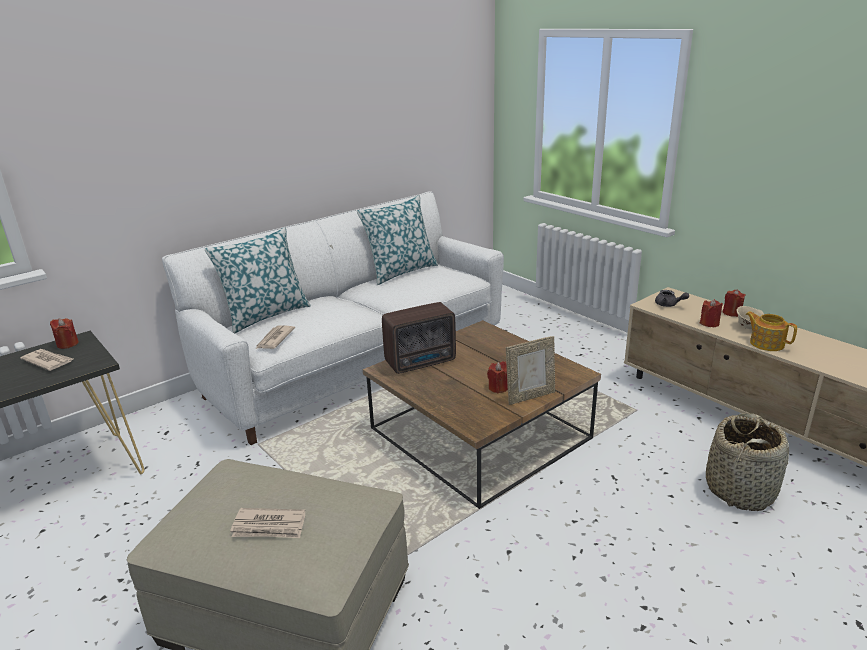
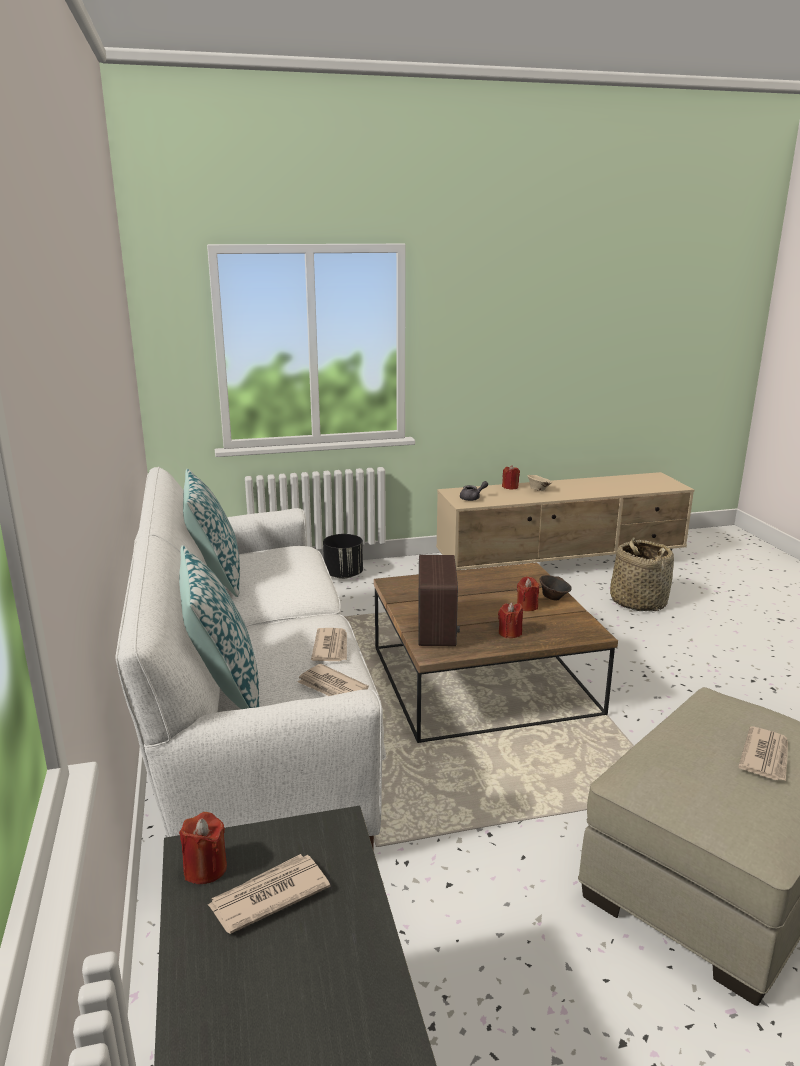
camera: 65 degrees left, 5 degrees down
picture frame [506,336,555,405] -> brown bowl [540,575,572,600]
red candle [700,299,723,327] -> red candle moved to [498,602,523,638]
teapot [746,311,797,351] -> none
none -> newspaper [311,628,347,661]
none -> black planter [323,534,363,579]

